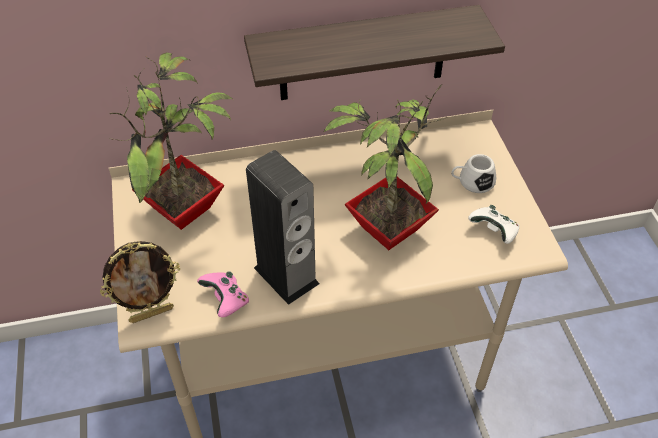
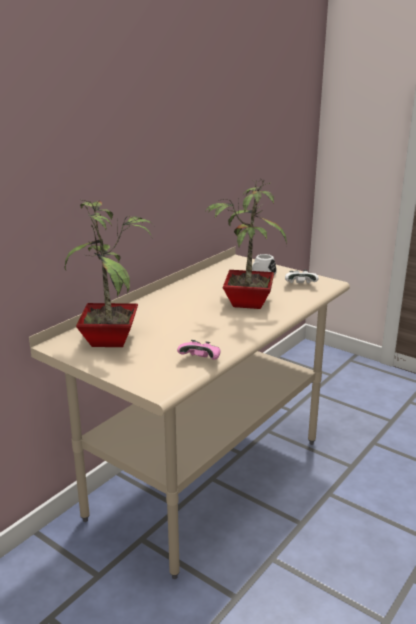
camera: 40 degrees left, 25 degrees down
picture frame [100,241,180,323] -> none
shelf [244,5,505,100] -> none
speaker [246,150,320,305] -> none

